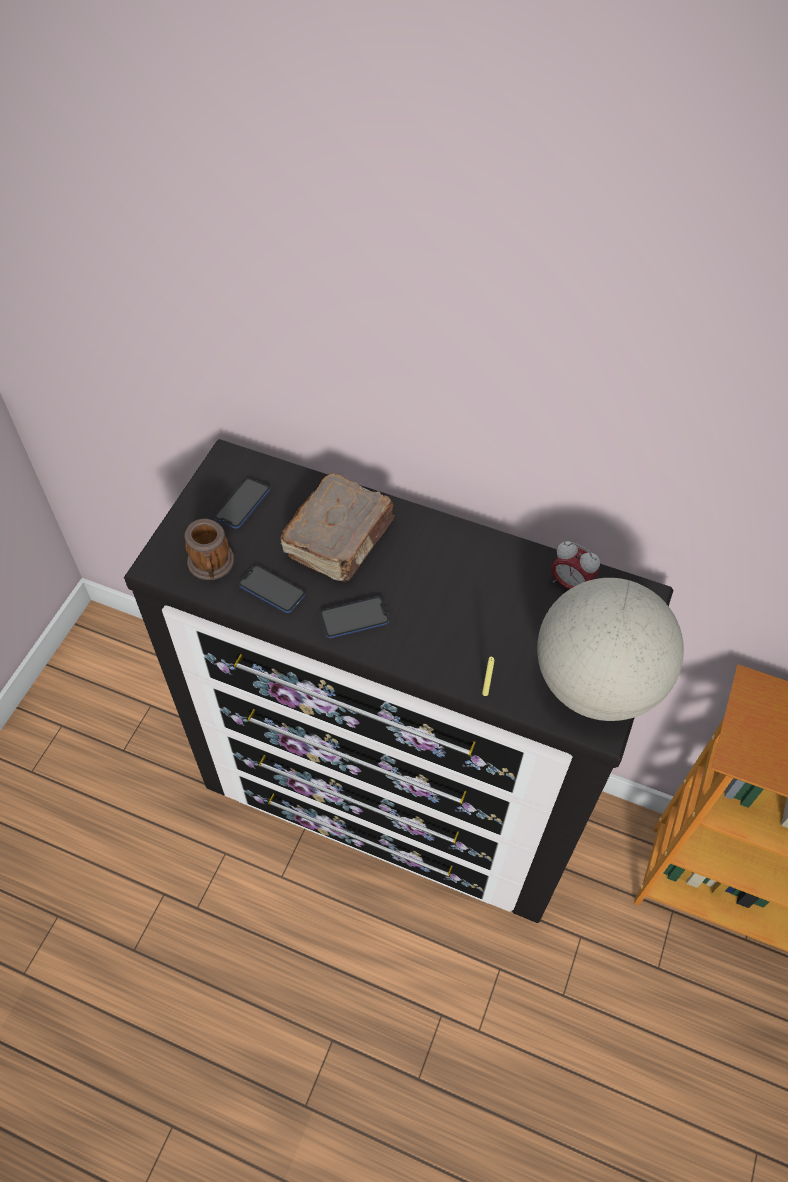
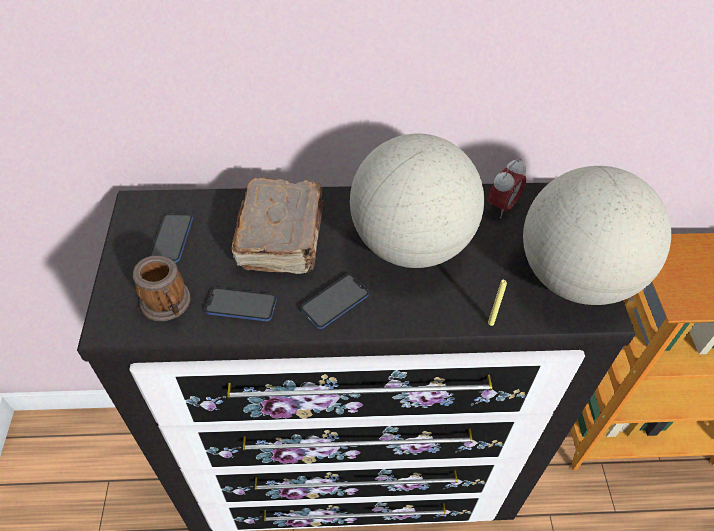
camera: 25 degrees left, 5 degrees down
alarm clock [551,541,600,589] -> alarm clock turned 60 degrees counterclockwise [488,158,526,218]
none -> globe [350,133,484,268]

